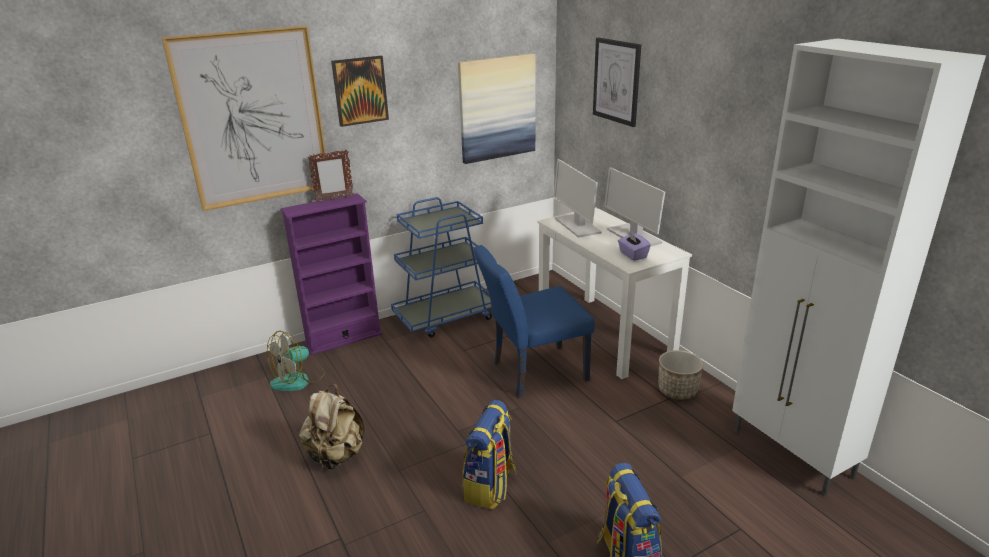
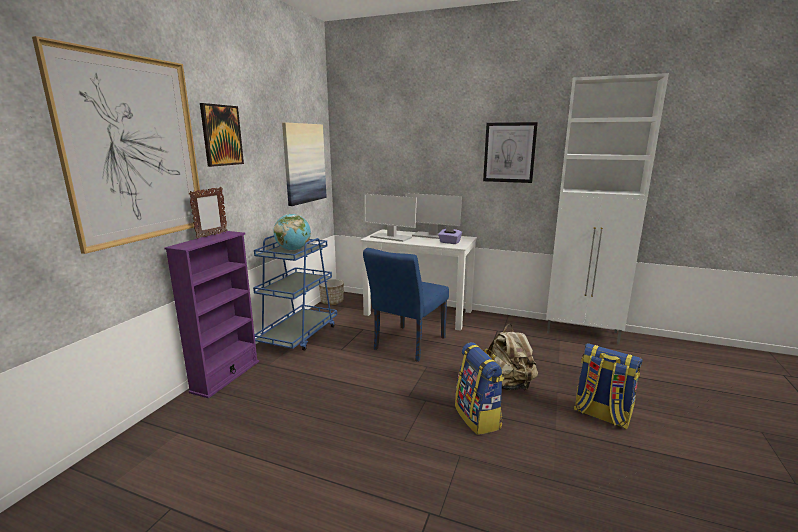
camera: 40 degrees left, 10 degrees down
fan [267,331,326,391] -> none
beige backpack [299,384,365,469] -> beige backpack moved to [486,324,538,391]
picture [593,37,641,127] -> picture moved to [483,122,538,183]
planter [658,350,703,400] -> planter moved to [319,279,344,305]
none -> globe [274,214,311,251]

